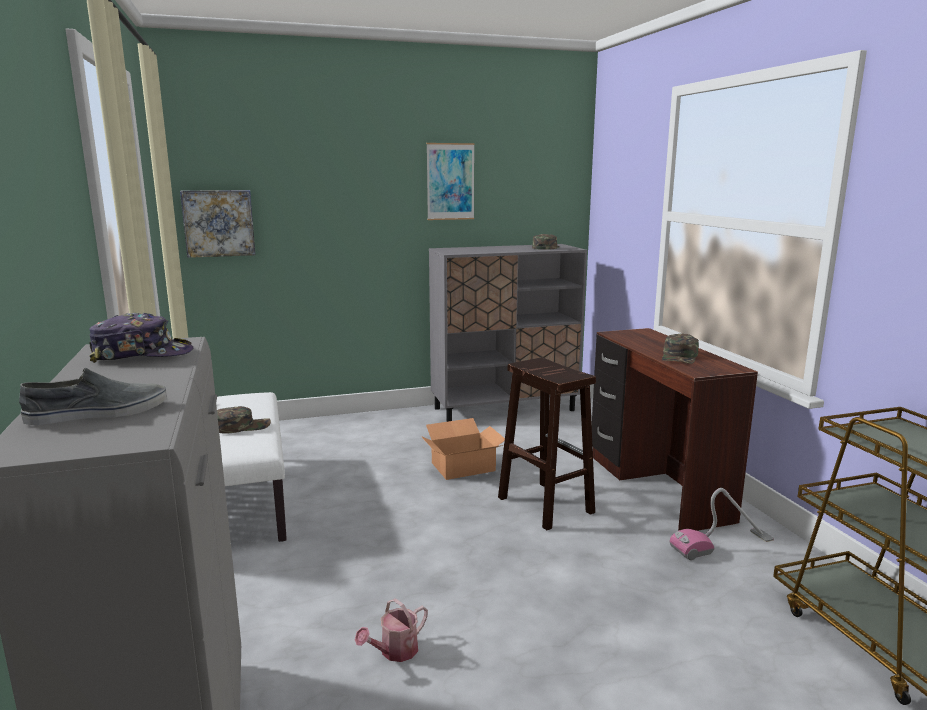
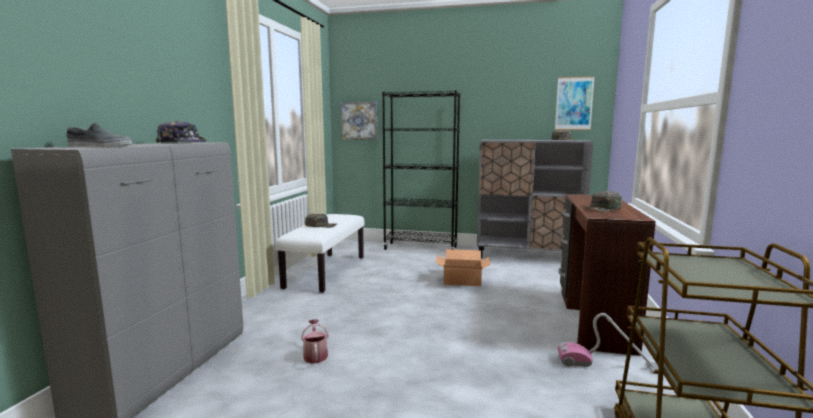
camera: 30 degrees right, 5 degrees down
watering can [355,598,428,662] -> watering can turned 90 degrees clockwise [301,319,329,364]
picture [426,143,475,220] -> picture moved to [555,76,595,130]
brown stool [498,357,596,530] -> none
none -> black bookcase [382,90,460,250]

